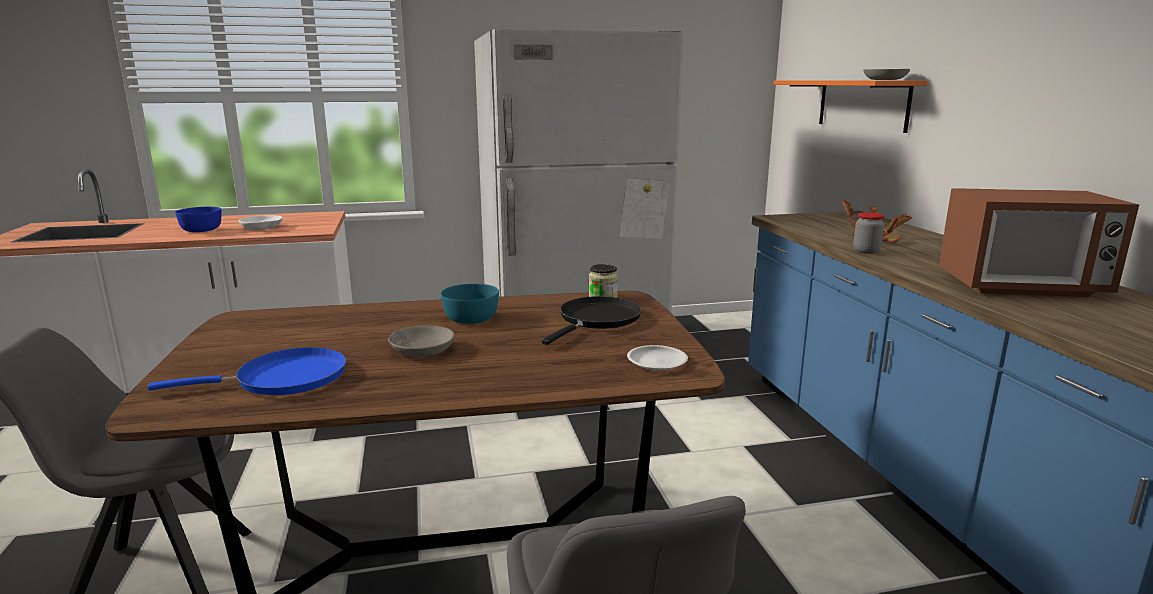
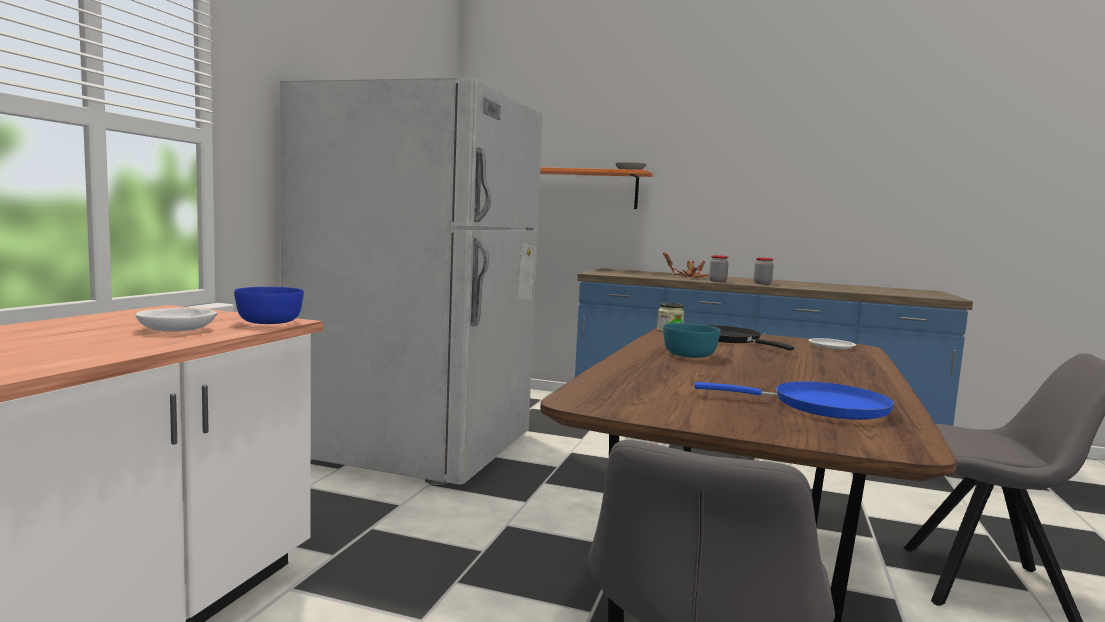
camera: 60 degrees left, 10 degrees down
blue frying pan [148,347,346,395] -> blue frying pan turned 90 degrees clockwise [695,381,894,420]
blue bowl [175,207,221,232] -> blue bowl moved to [234,287,304,324]
grey bowl [388,325,455,357] -> none
microwave [939,188,1139,297] -> none
none -> jar [754,257,774,284]

